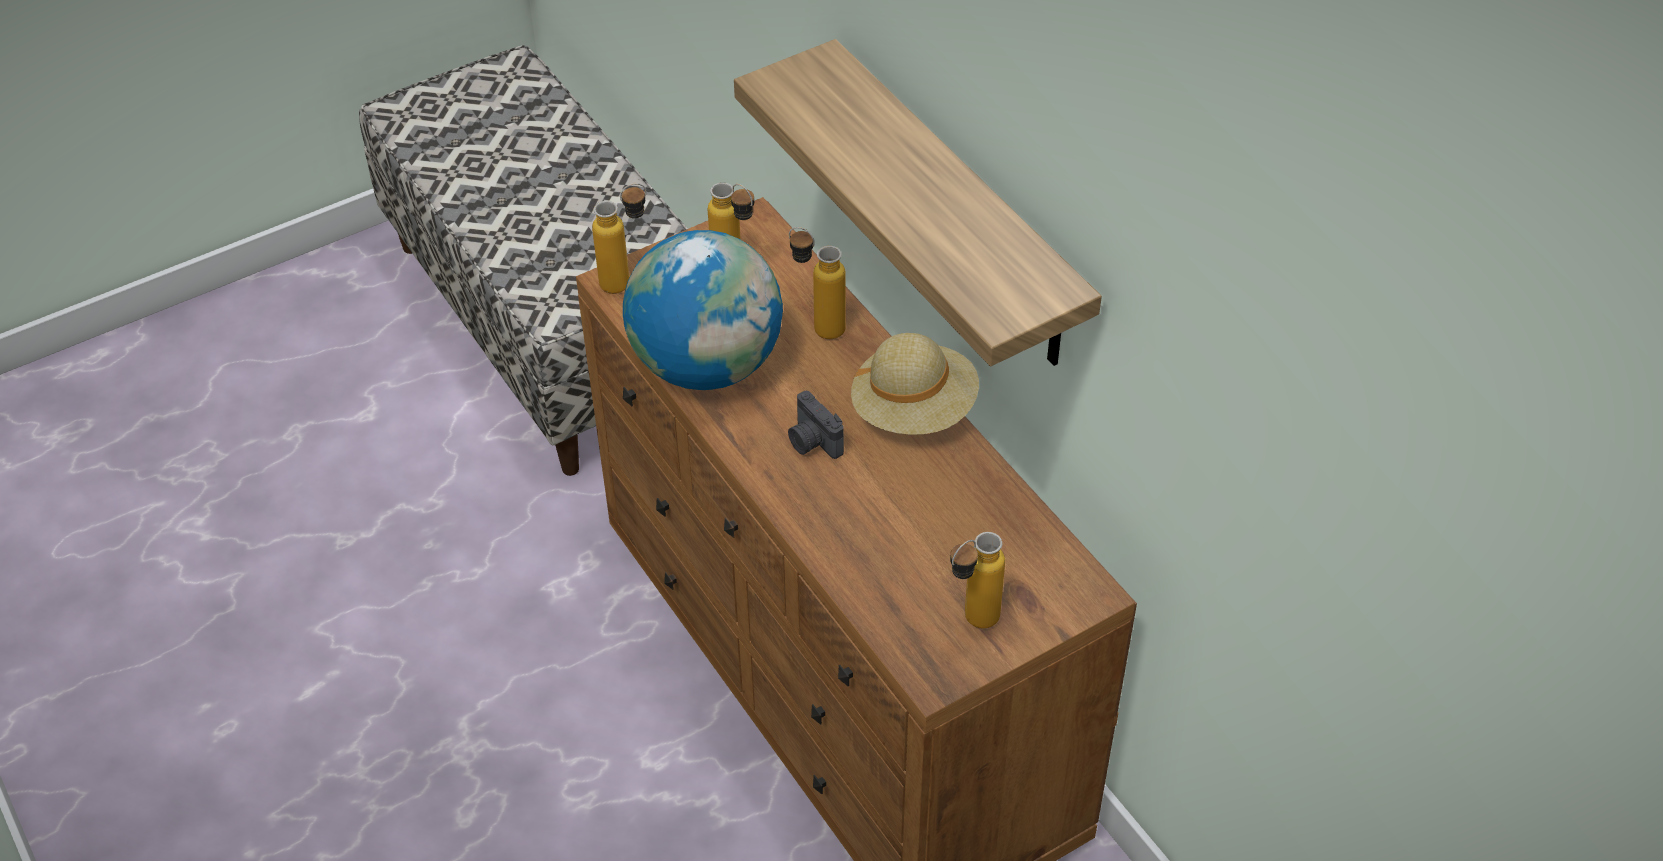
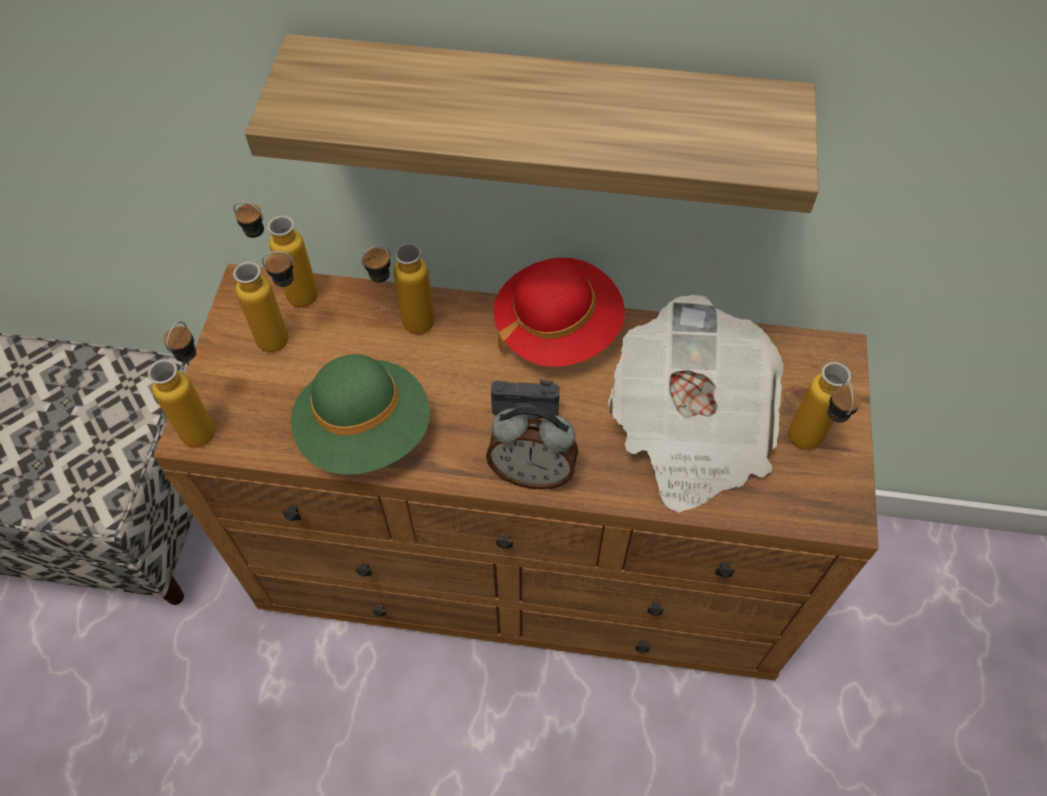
camera: 50 degrees left, 10 degrees up
globe [623,230,783,390] -> green hat [291,354,430,475]
beige hat [851,333,979,435] -> red hat [493,258,625,367]
none -> bottle [233,201,318,307]
none -> alarm clock [486,407,578,490]
none -> newspaper [608,295,784,513]

